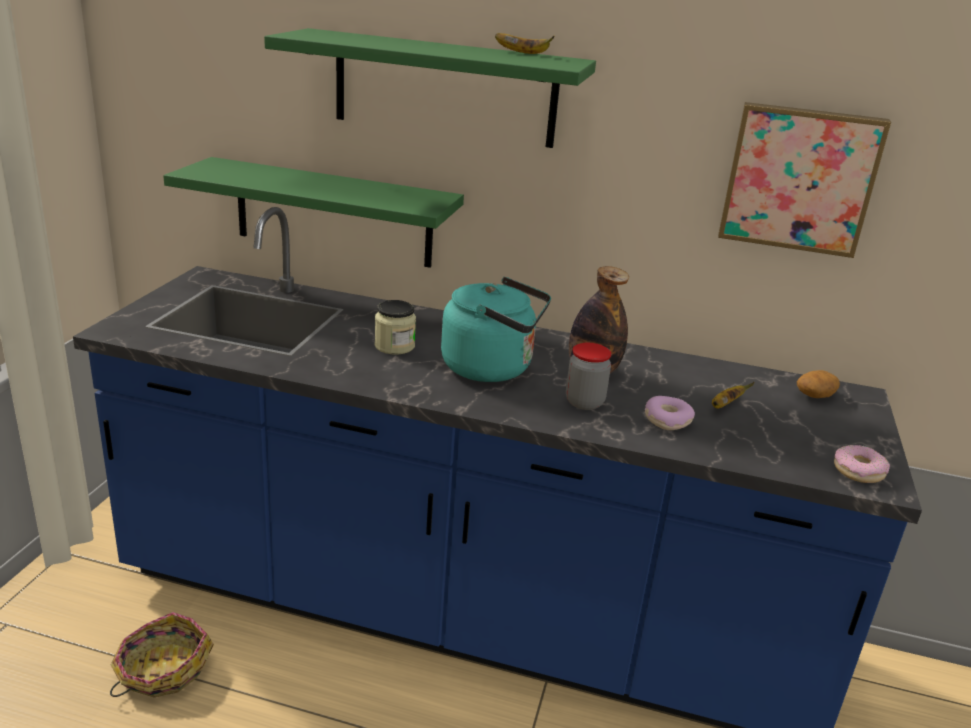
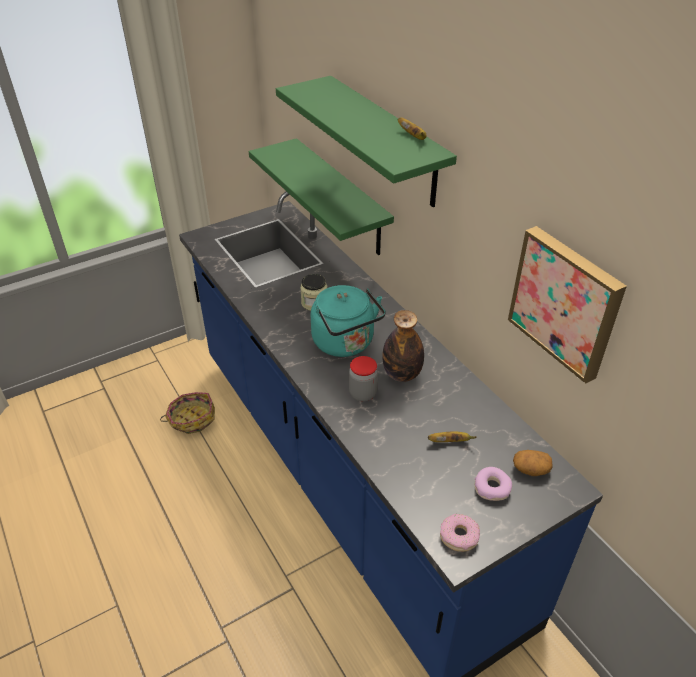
camera: 45 degrees right, 15 degrees up
donut [645,396,695,430] -> donut moved to [475,467,512,501]

